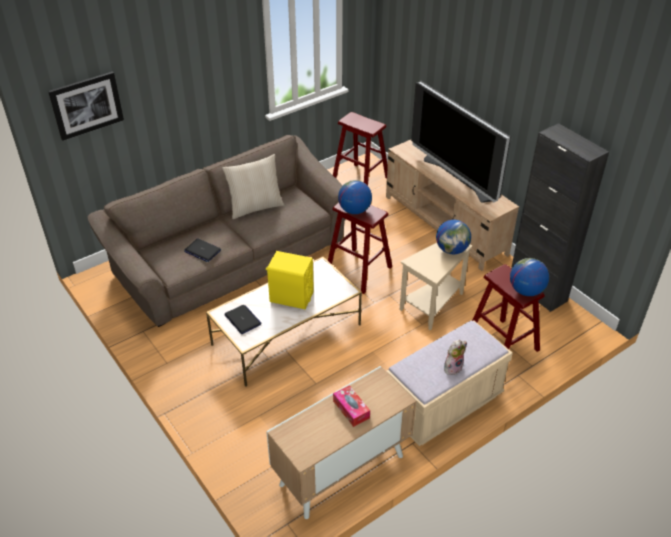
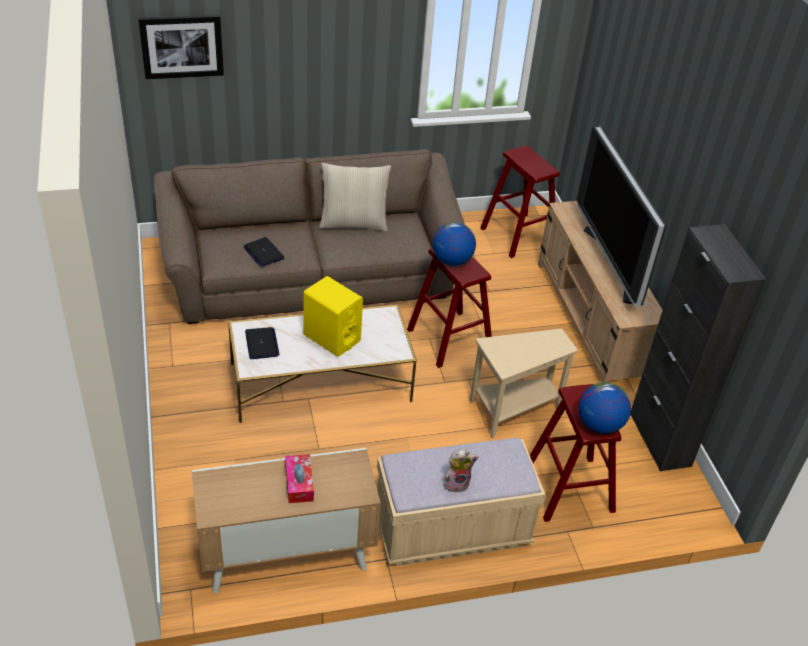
camera: 20 degrees right, 0 degrees up
globe [436,220,471,254] -> none

